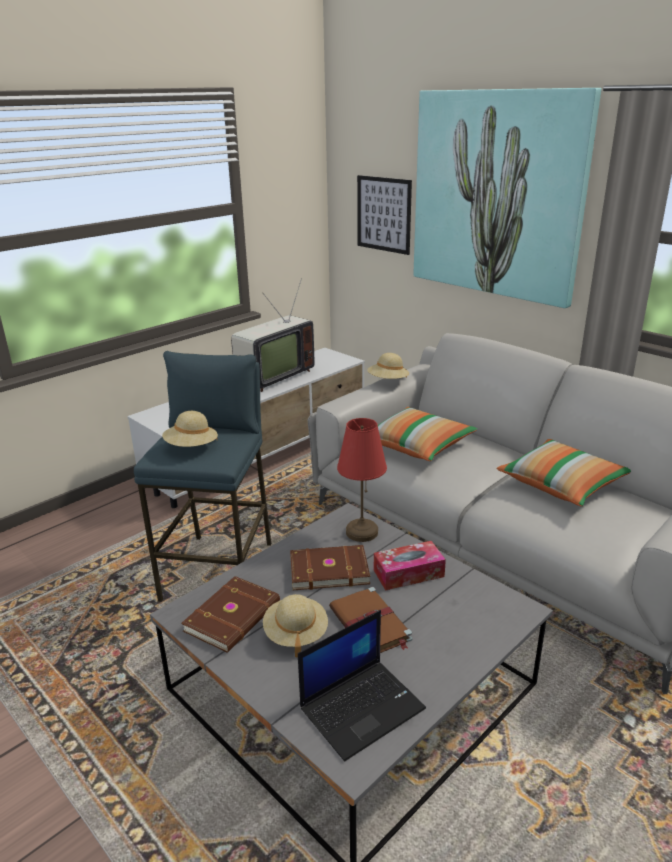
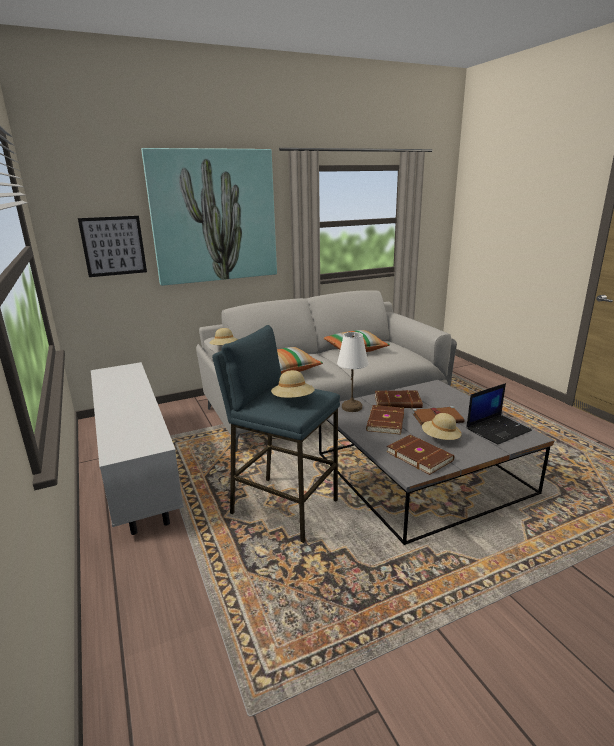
camera: 70 degrees left, 5 degrees down
television [231,278,314,392] -> none
laptop [298,610,426,761] -> laptop turned 75 degrees clockwise [466,383,532,445]
red table lamp [337,418,387,542] -> white table lamp [337,332,368,412]
tissue box [374,541,446,591] -> brown book [375,390,423,408]

